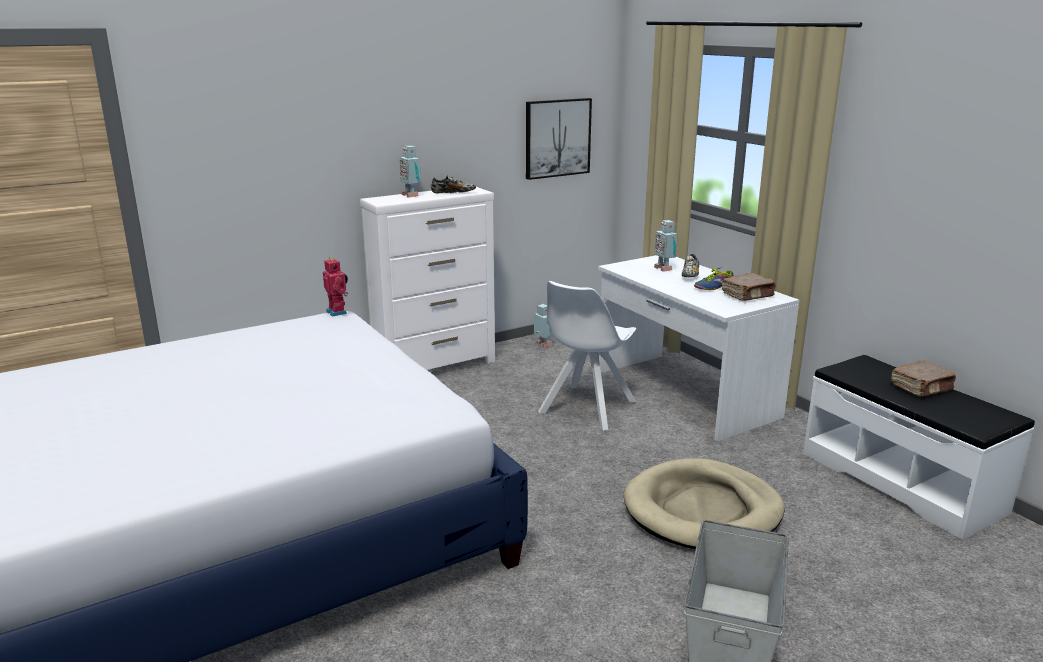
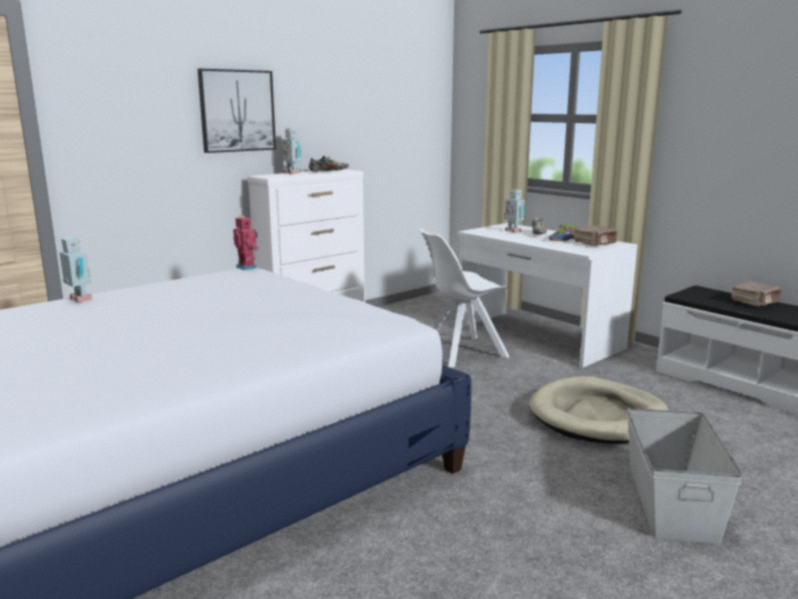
camera: 10 degrees left, 5 degrees down
picture [526,98,592,180] -> picture moved to [198,69,276,153]
toy robot [534,304,552,347] -> toy robot moved to [59,237,93,302]
white chair [538,281,636,431] -> white chair turned 45 degrees clockwise [419,228,509,368]

